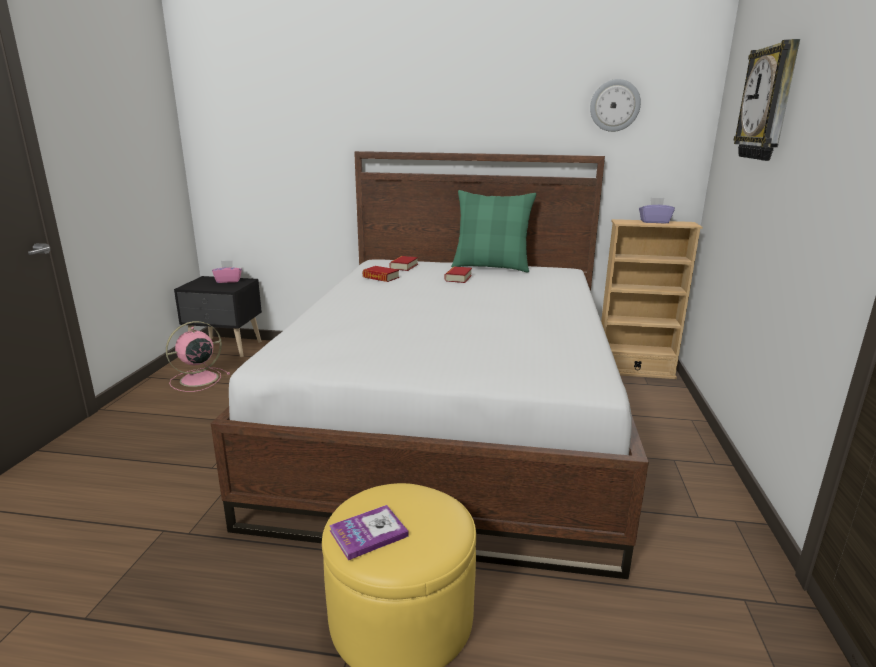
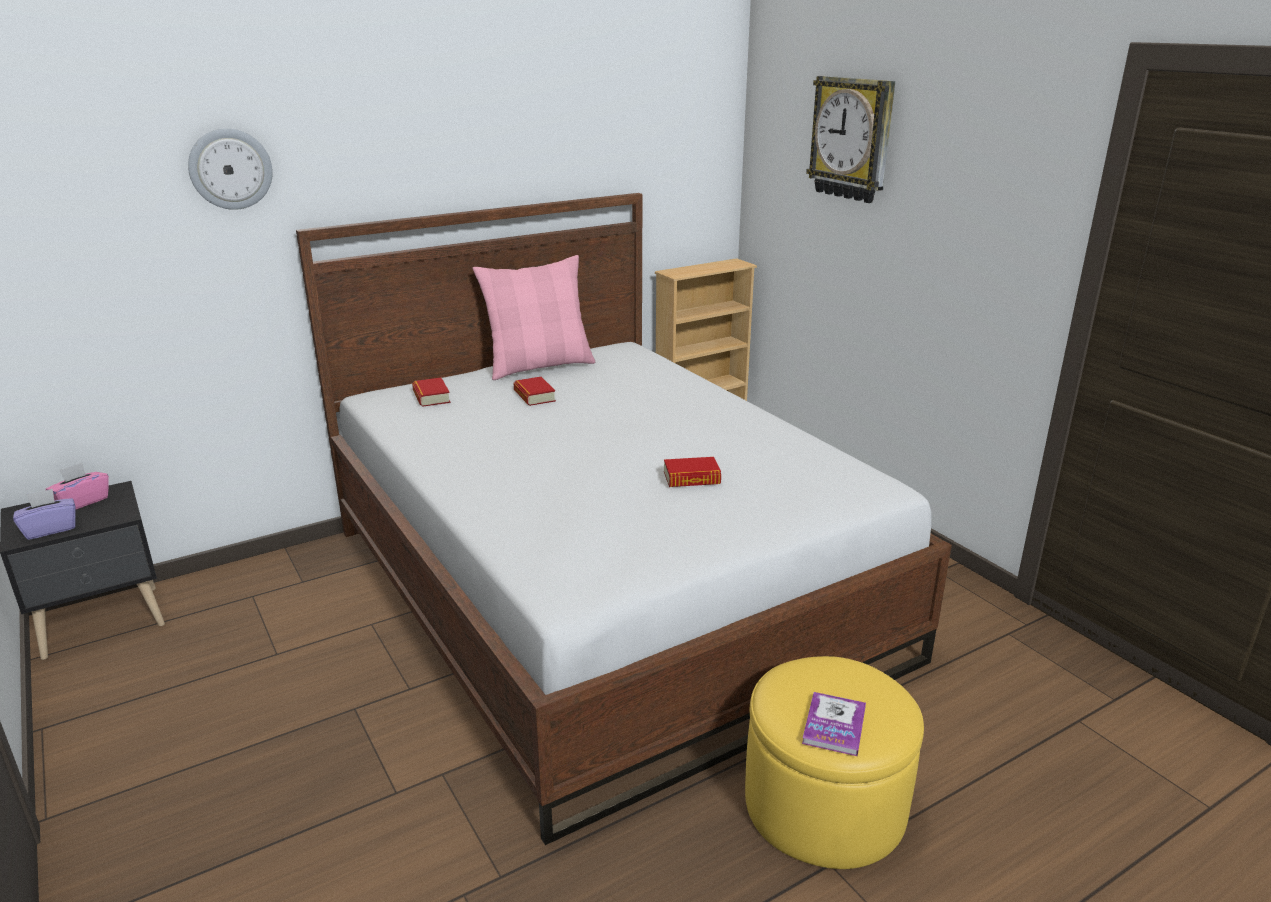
camera: 40 degrees left, 5 degrees up
pink fan [166,321,230,392] -> none
book [363,266,399,282] -> book moved to [664,457,721,487]
green pillow [451,190,537,272] -> pink pillow [473,255,595,380]
wall clock [590,79,641,132] -> wall clock moved to [188,128,273,210]
purple tissue box [639,198,675,223] -> purple tissue box moved to [13,489,76,540]

